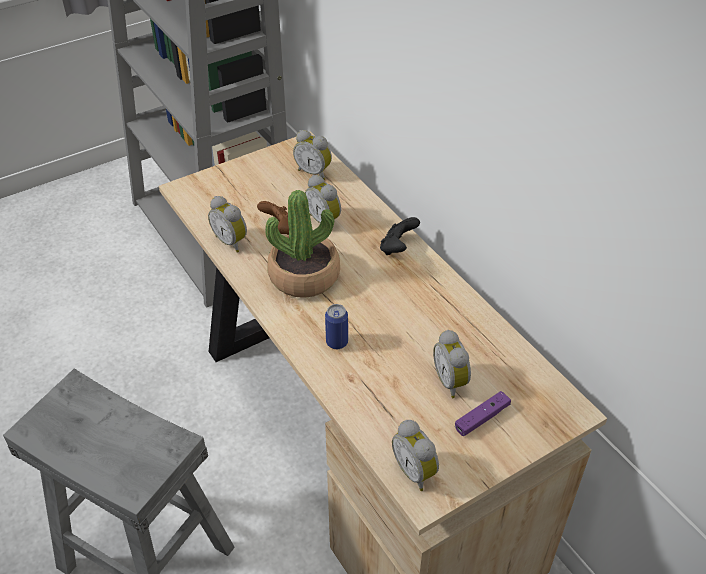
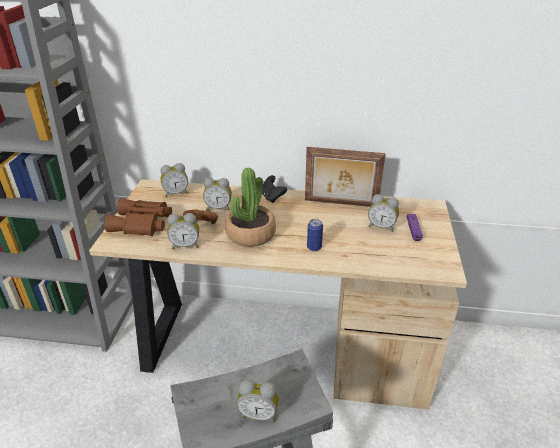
camera: 50 degrees left, 10 degrees down
alarm clock [392,420,439,491] -> alarm clock moved to [237,379,279,422]
none -> brown binoculars [105,198,172,236]
none -> picture frame [305,147,386,207]

